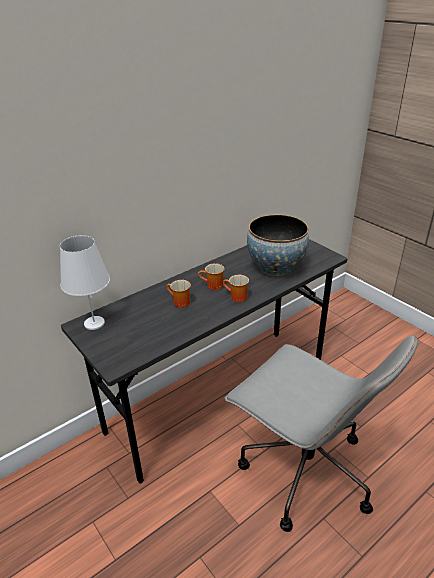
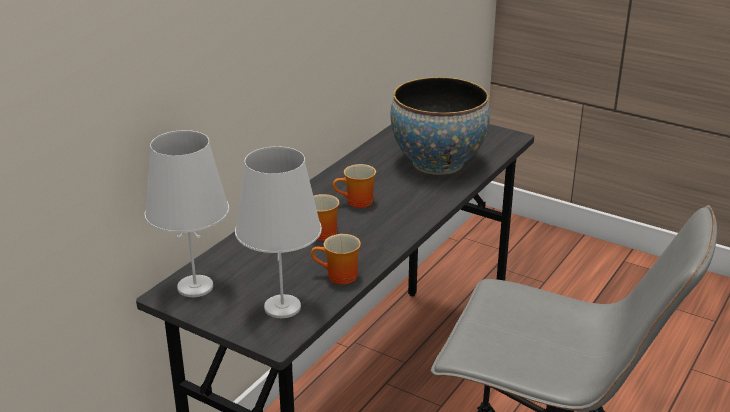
camera: 20 degrees left, 5 degrees down
mug [223,275,249,302] -> mug moved to [311,234,361,285]
none -> white table lamp [235,146,322,318]

